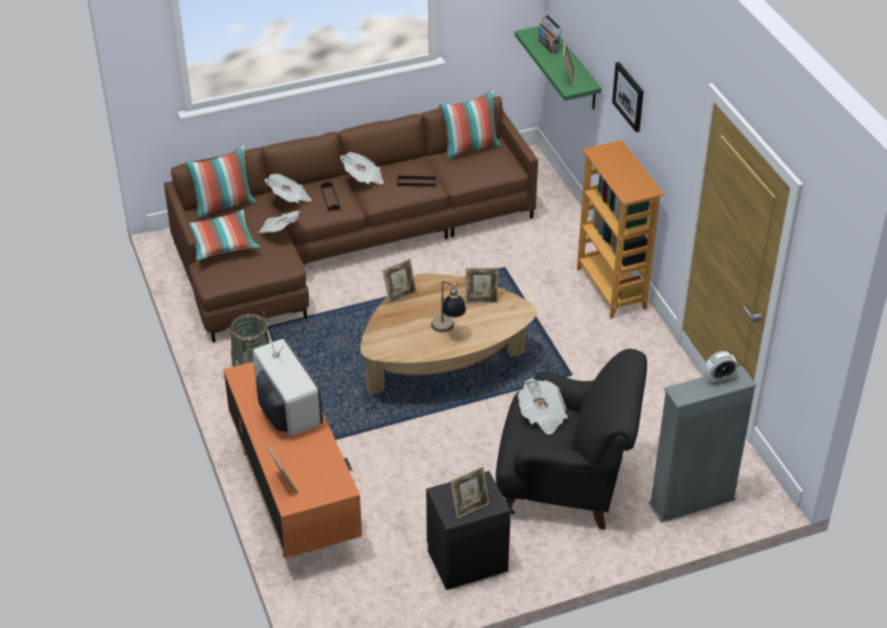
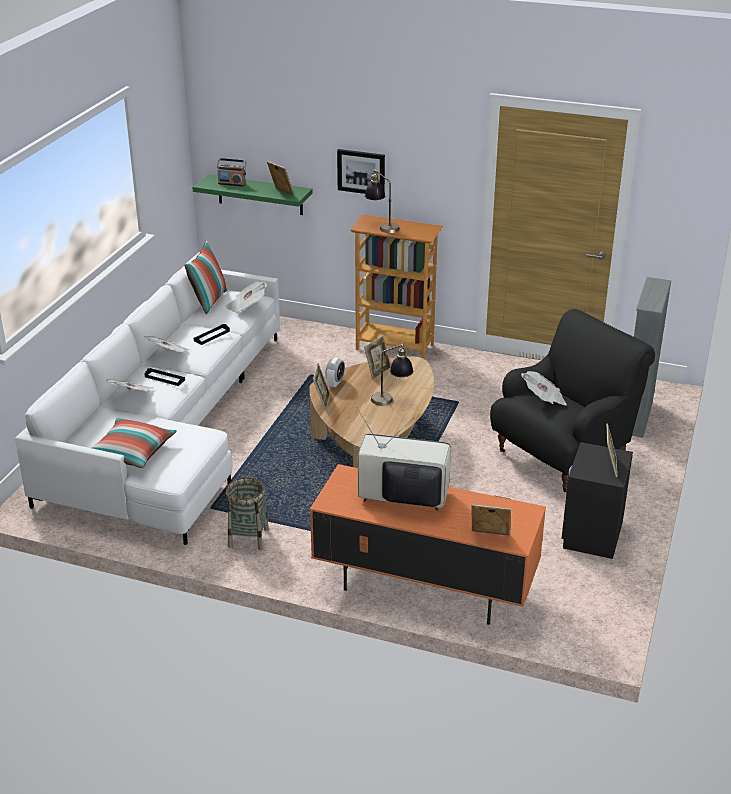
camera: 50 degrees left, 10 degrees down
brown sofa [164,96,538,342] -> white sofa [15,252,280,545]
pillow [184,145,256,219] -> none
newspaper [258,211,301,233] -> newspaper moved to [226,281,267,314]
alarm clock [705,351,738,384] -> alarm clock moved to [325,357,345,388]
none -> table lamp [365,169,400,233]

